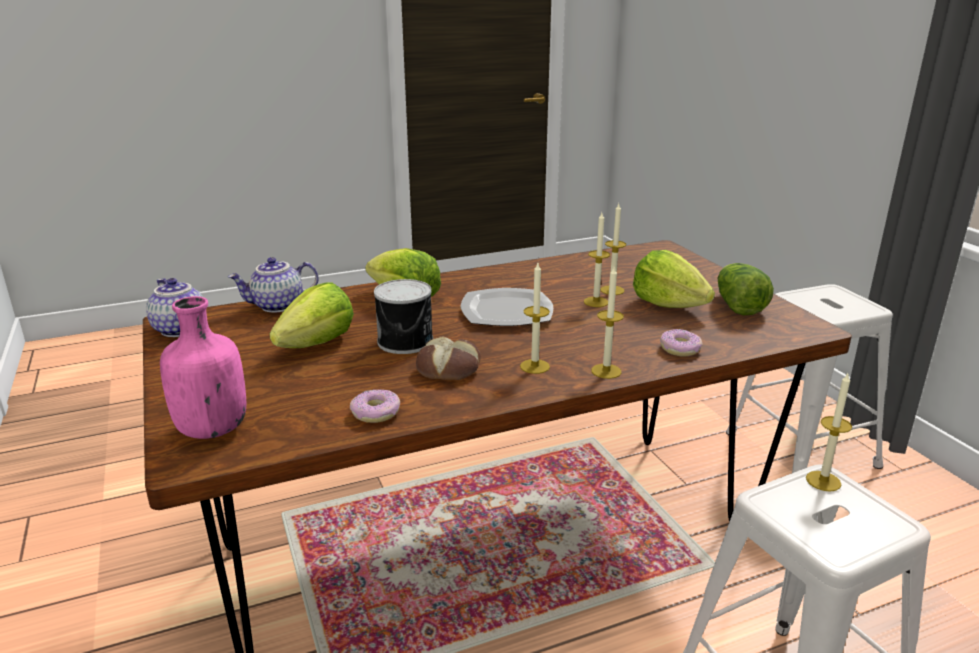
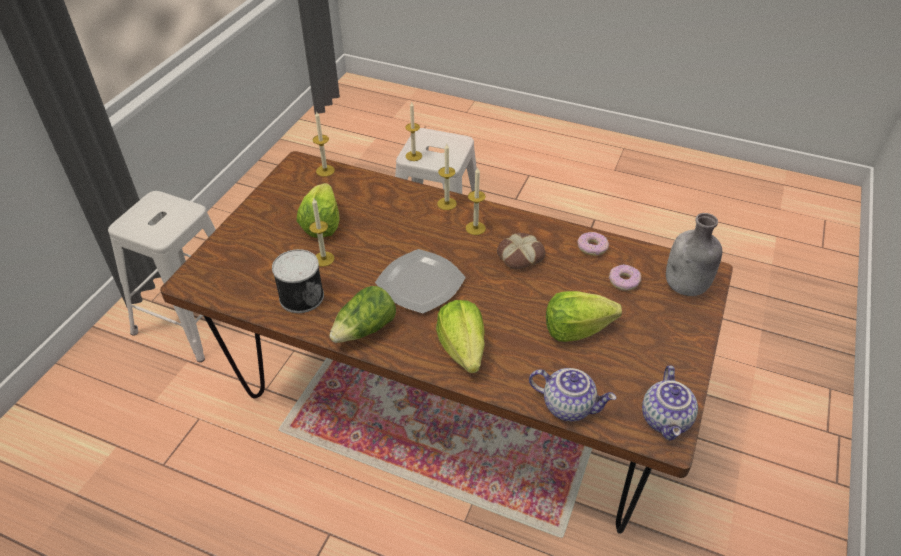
camera: 135 degrees left, 20 degrees up
pink bottle [160,296,246,439] -> grey bottle [666,213,722,296]
can [374,279,433,354] -> can moved to [272,249,324,313]
candle [584,213,610,307] -> candle moved to [313,112,335,177]
donut [660,329,703,357] -> donut moved to [609,265,641,291]
lettuce [717,263,774,316] -> lettuce moved to [329,286,396,343]

